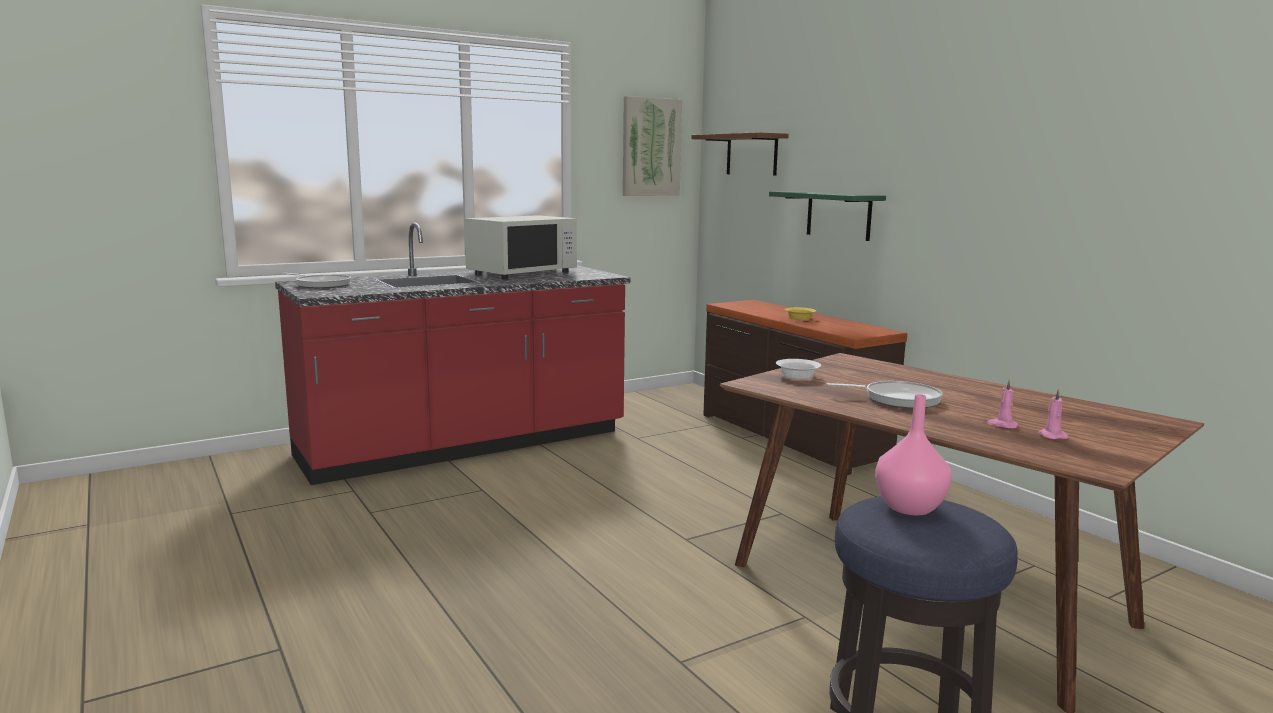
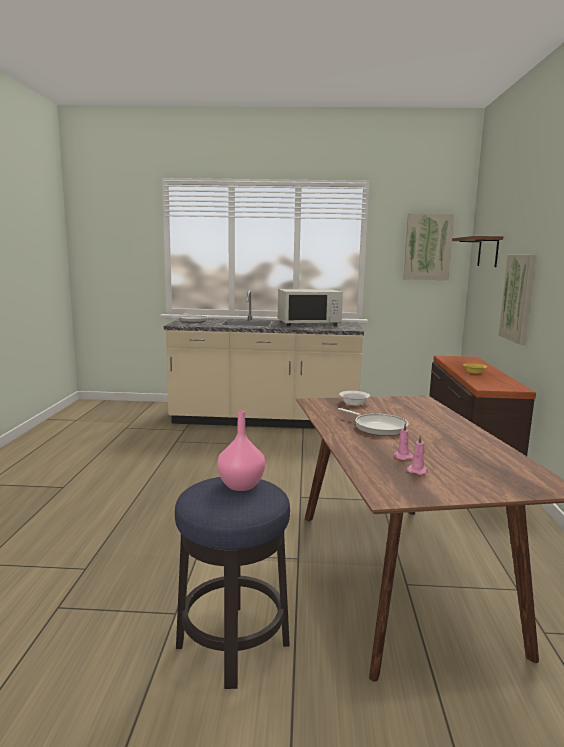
camera: 35 degrees right, 0 degrees up
red counter [275,222,630,485] -> beige counter [164,290,364,429]
green shelf [769,191,886,241] -> picture [498,255,536,345]

